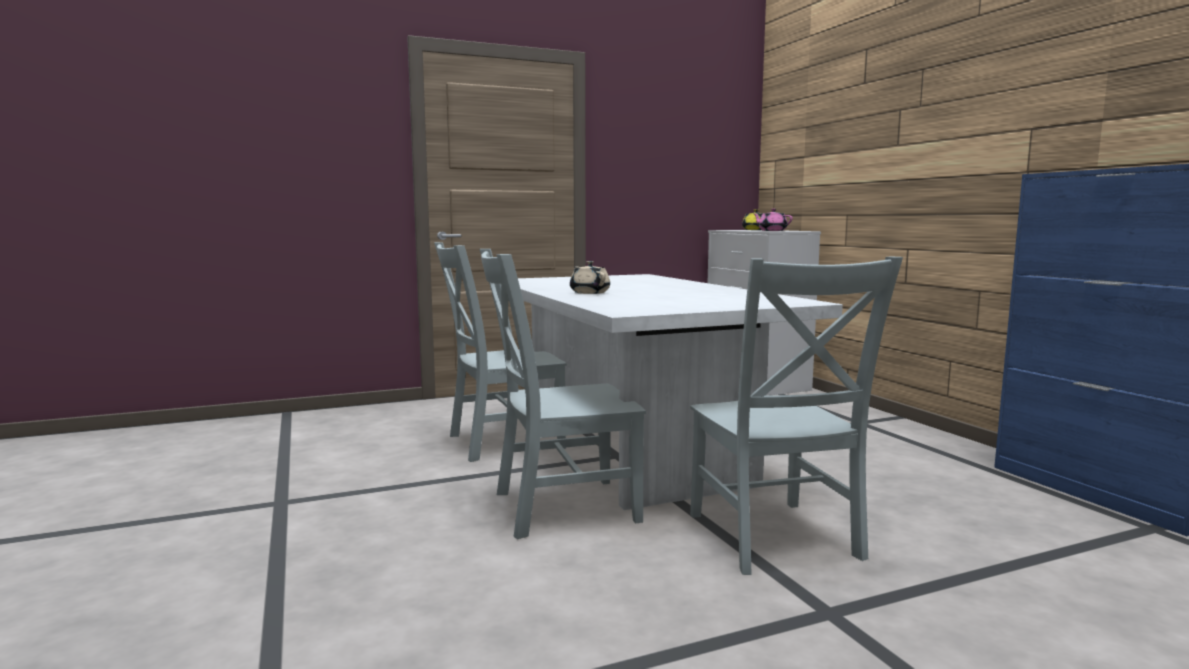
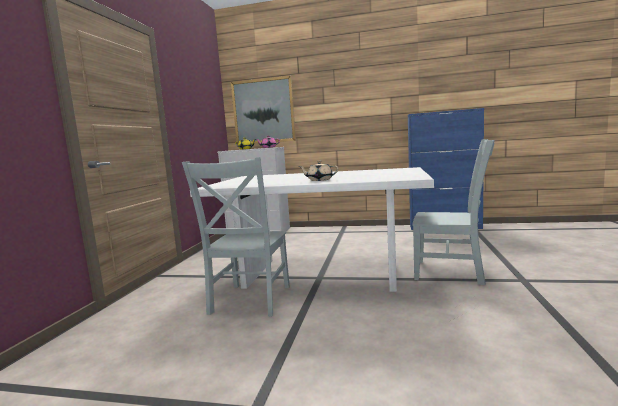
camera: 55 degrees left, 0 degrees up
grey chair [479,249,646,539] -> none
none -> picture [231,76,296,145]

